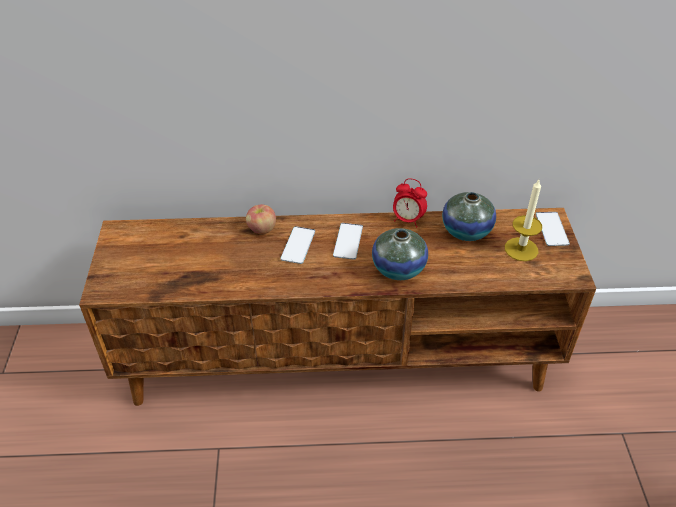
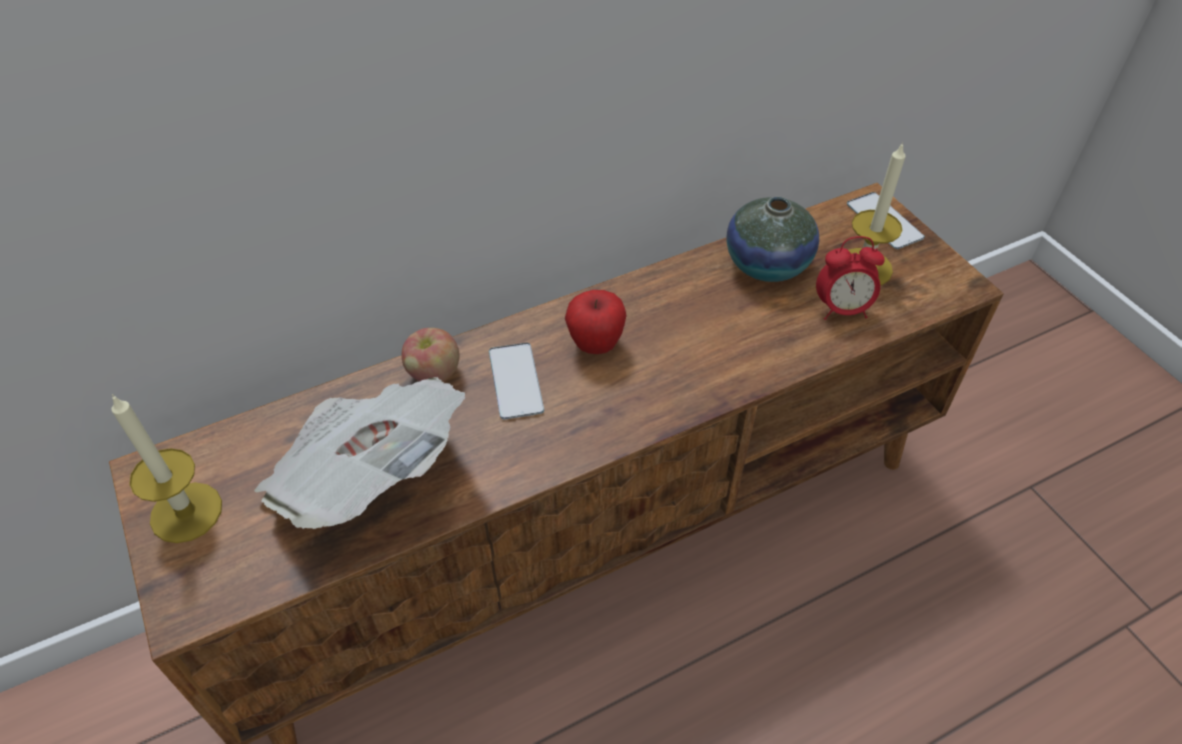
camera: 25 degrees left, 5 degrees up
phone [333,223,363,260] -> apple [565,290,627,354]
vase [372,228,428,280] -> none
alarm clock [393,178,427,228] -> alarm clock moved to [816,236,885,320]
none -> candle [111,394,222,543]
none -> newspaper [254,377,465,529]

